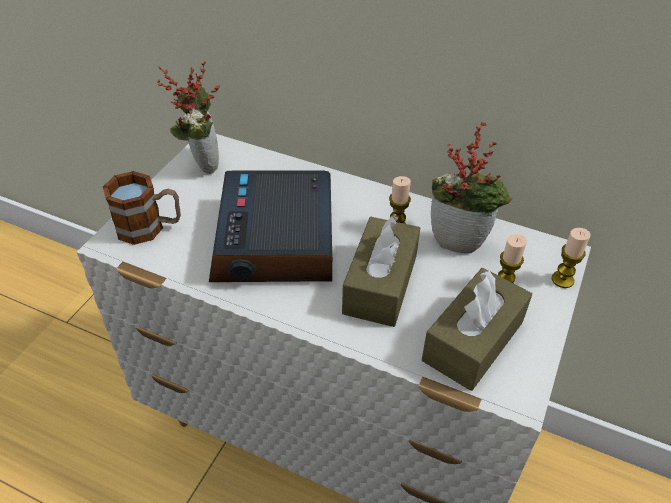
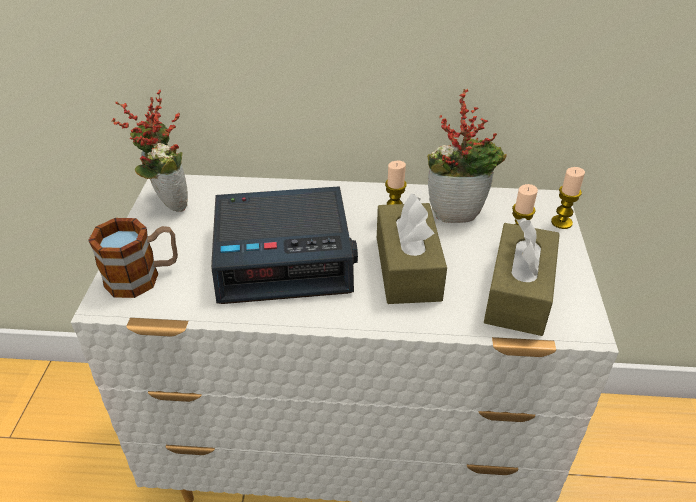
camera: 20 degrees left, 5 degrees down
alarm clock [209,170,332,282] -> alarm clock turned 75 degrees counterclockwise [211,186,358,304]

